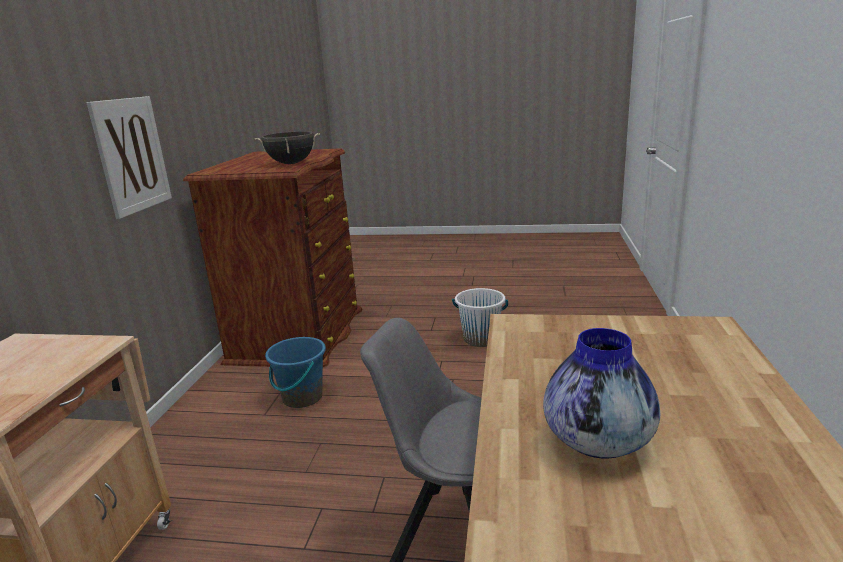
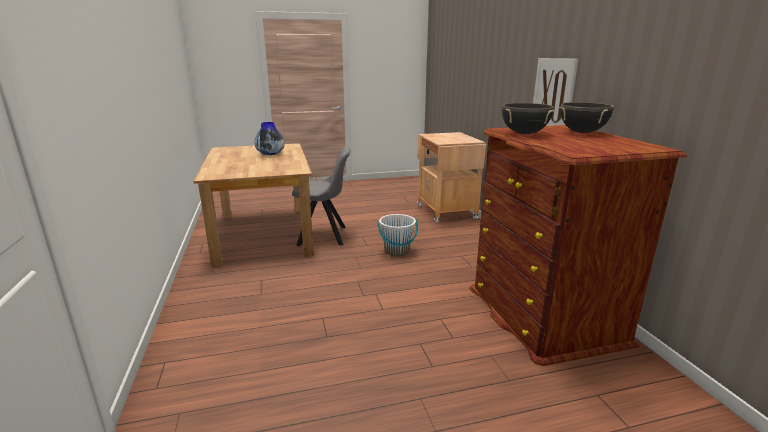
camera: 155 degrees right, 0 degrees up
blue bucket [265,337,326,408] -> none
white bucket [452,288,508,347] -> white bucket moved to [377,214,418,256]
none -> black cooking pot [559,102,614,133]

